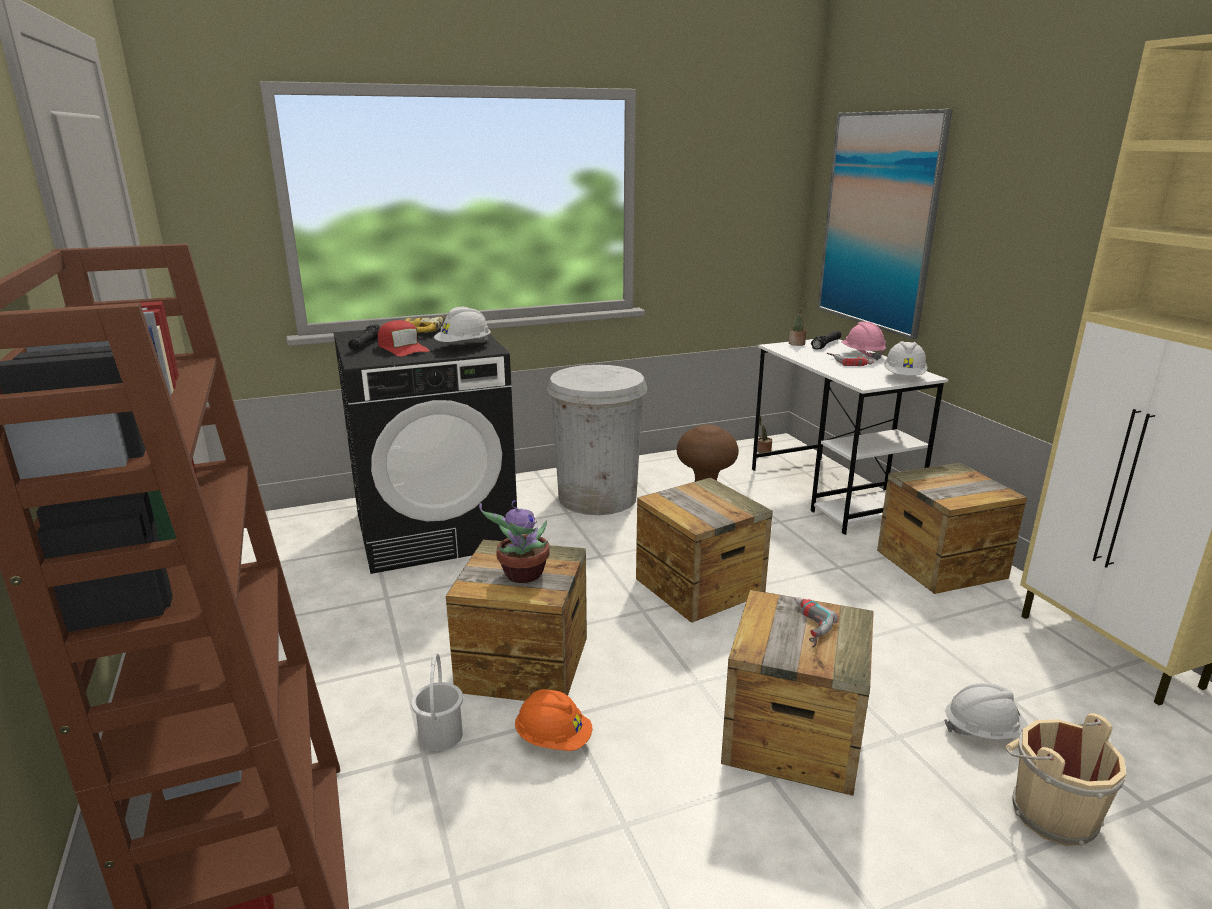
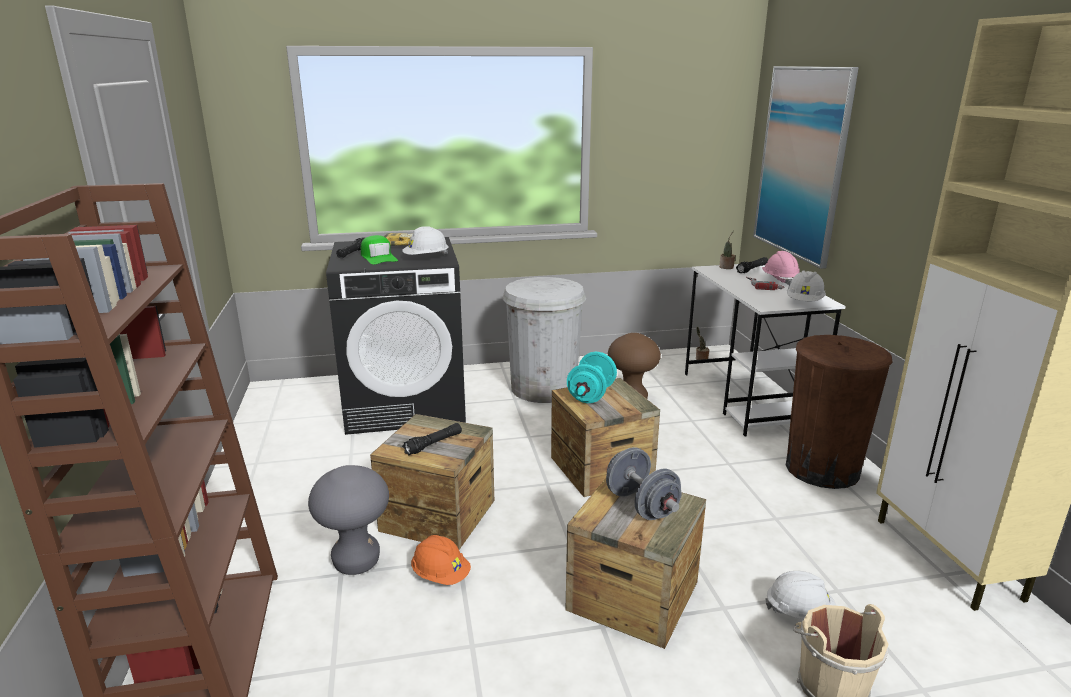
camera: 10 degrees right, 0 degrees up
red cap [378,320,430,356] -> green cap [361,235,398,264]
white bucket [411,653,463,751] -> grey stool [308,465,389,575]
potted plant [479,500,550,583] -> black flashlight [402,423,462,456]
power drill [794,597,839,648] -> grey dumbbell [606,447,681,520]
crate [877,463,1027,594] -> brown trash can [786,335,892,489]
none -> turquoise dumbbell [567,352,617,403]

